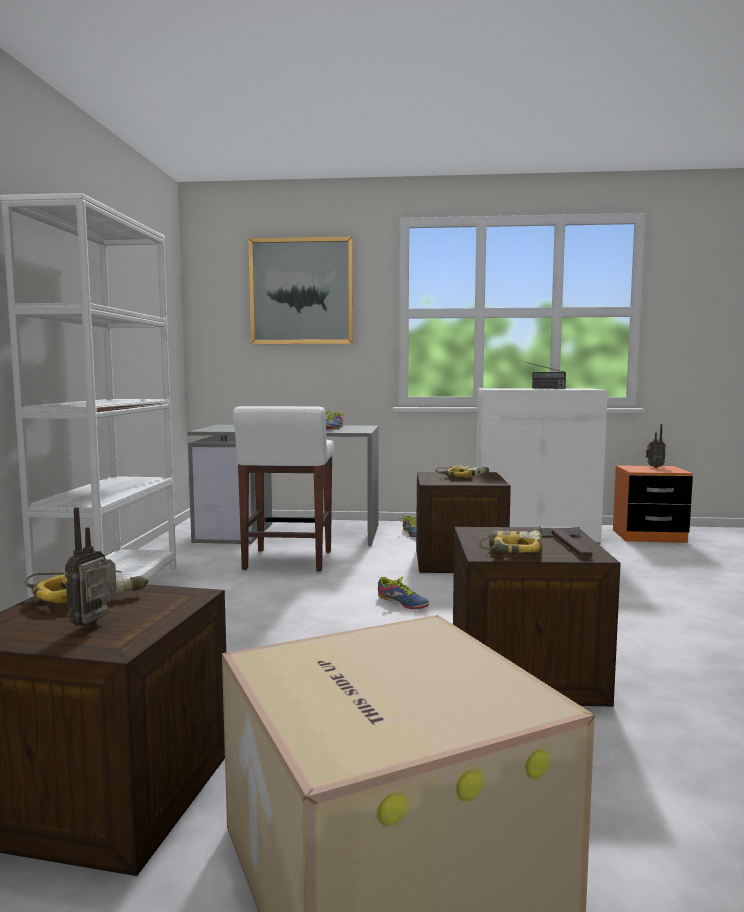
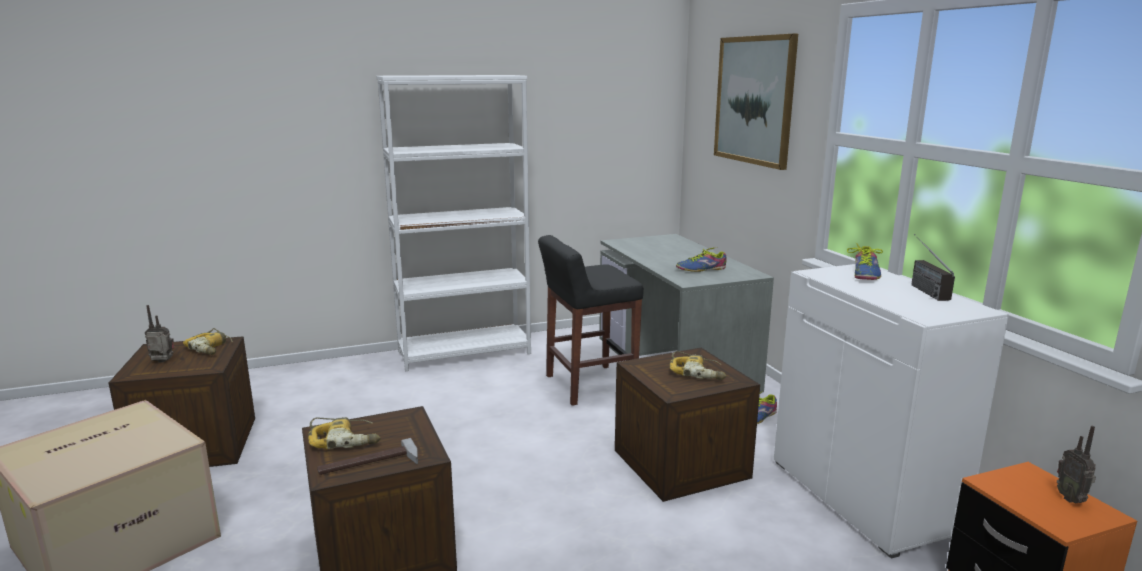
camera: 65 degrees right, 10 degrees up
white stool [233,406,334,571] -> black stool [538,235,644,405]
shoe [378,577,429,609] -> shoe moved to [847,242,883,280]

